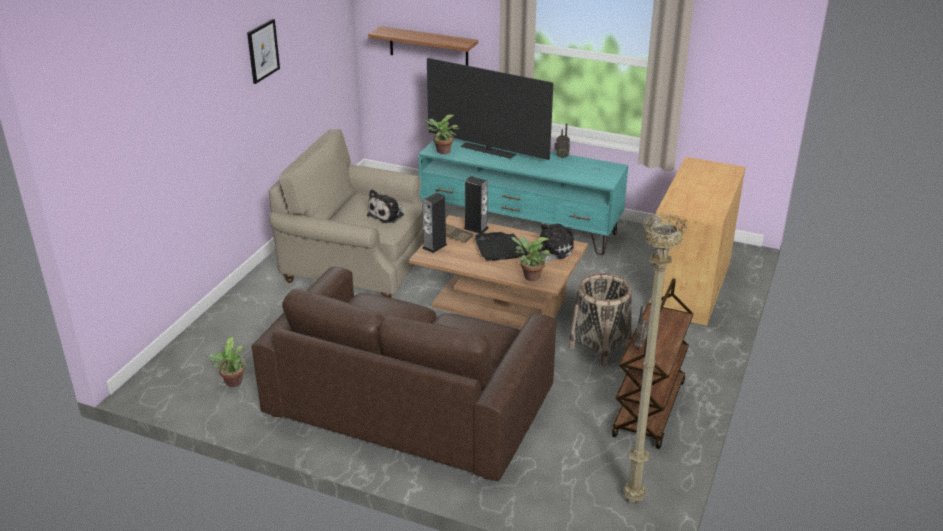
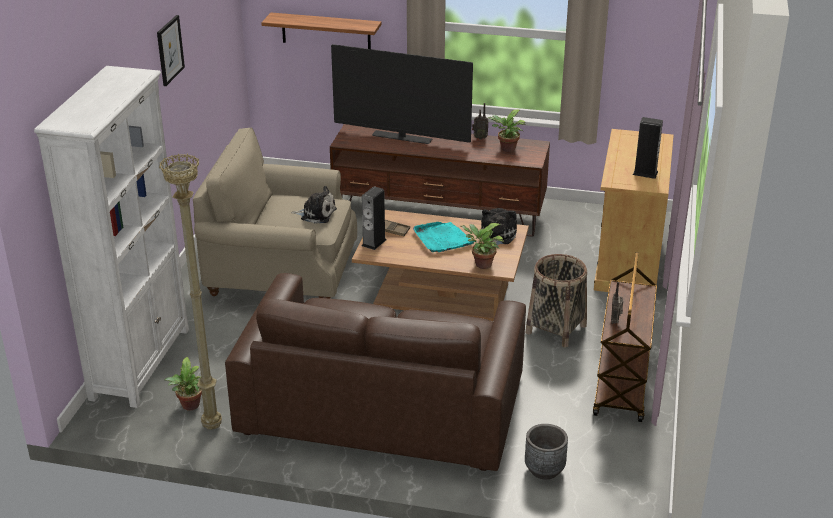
camera: 10 degrees left, 0 degrees up
plush toy [367,189,404,223] -> plush toy turned 105 degrees counterclockwise [291,186,337,224]
turquoise tv stand [418,138,628,255] -> brown tv stand [330,124,550,237]
potted plant [423,115,459,154] -> potted plant moved to [488,109,525,152]
speaker [464,176,488,234] -> speaker moved to [633,117,663,179]
black tray [474,232,530,261] -> turquoise tray [413,222,475,252]
beige floor lamp [623,214,688,503] -> beige floor lamp moved to [159,154,222,430]
none -> white bookcase [34,66,189,408]
none -> grey planter [525,424,568,480]

